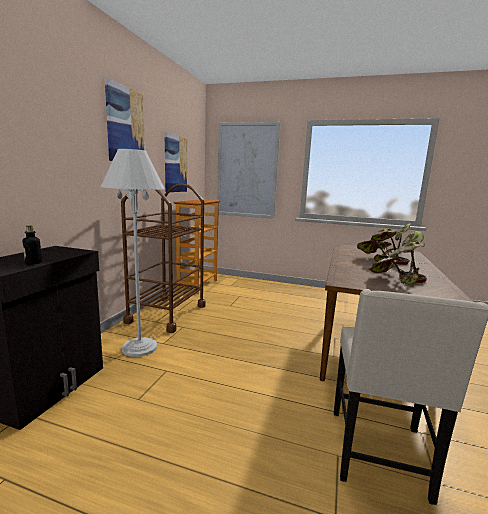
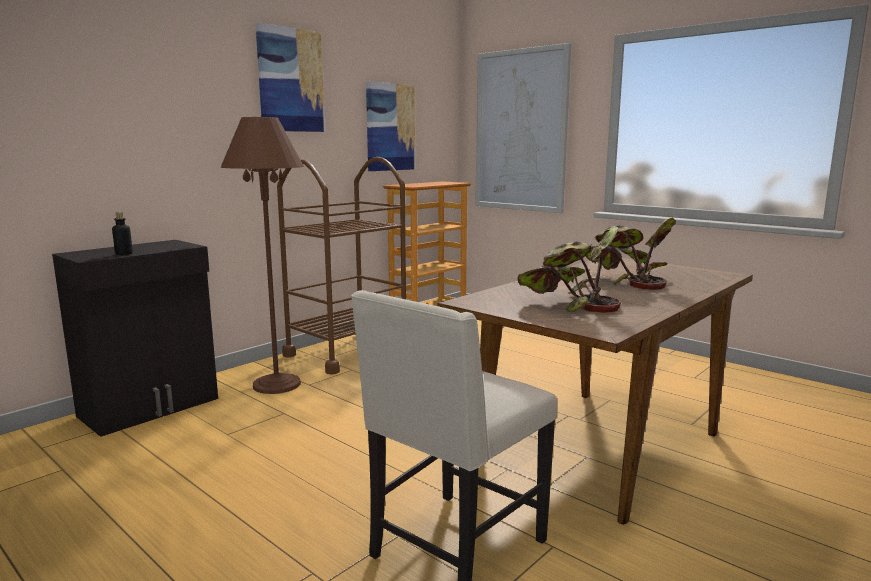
camera: 25 degrees right, 0 degrees up
white floor lamp [100,149,165,357] -> brown floor lamp [221,117,304,394]

